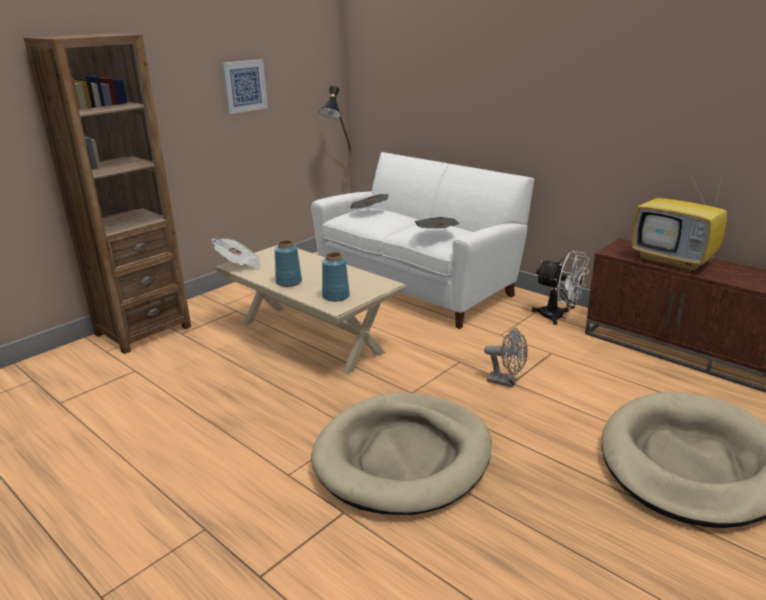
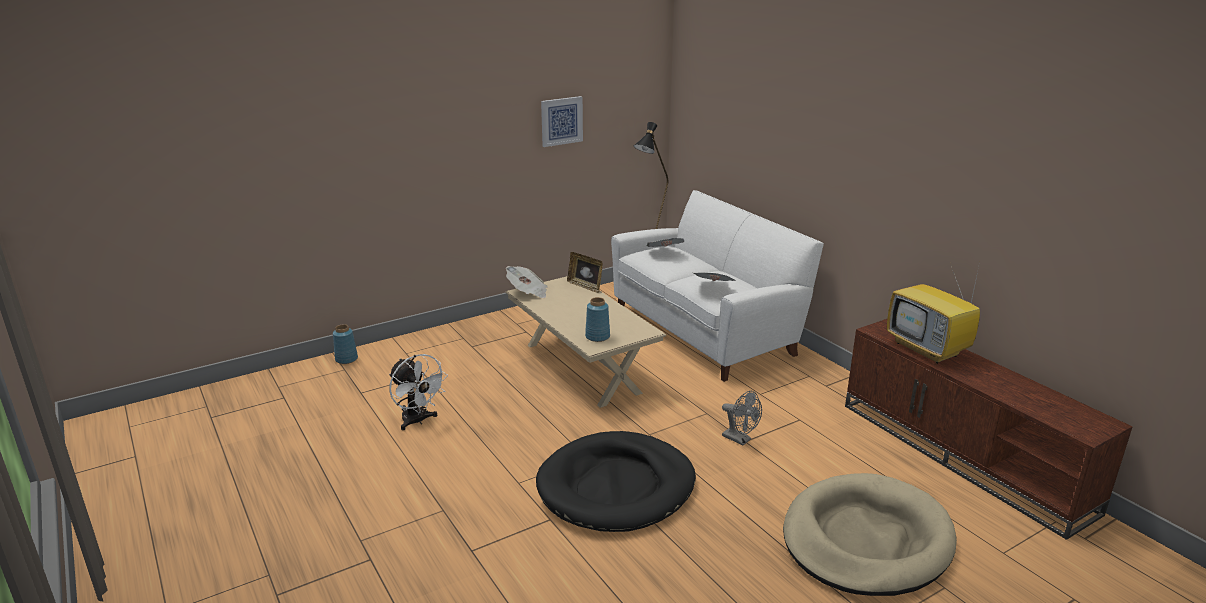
camera: 15 degrees right, 0 degrees up
brown bookcase [23,34,191,354] -> none
blue vase [275,240,302,287] -> blue vase moved to [333,324,358,364]
beige dog bed [311,393,492,515] -> black dog bed [536,431,696,532]
white fan [532,251,589,325] -> white fan moved to [389,354,448,430]
none -> picture frame [567,252,603,293]

